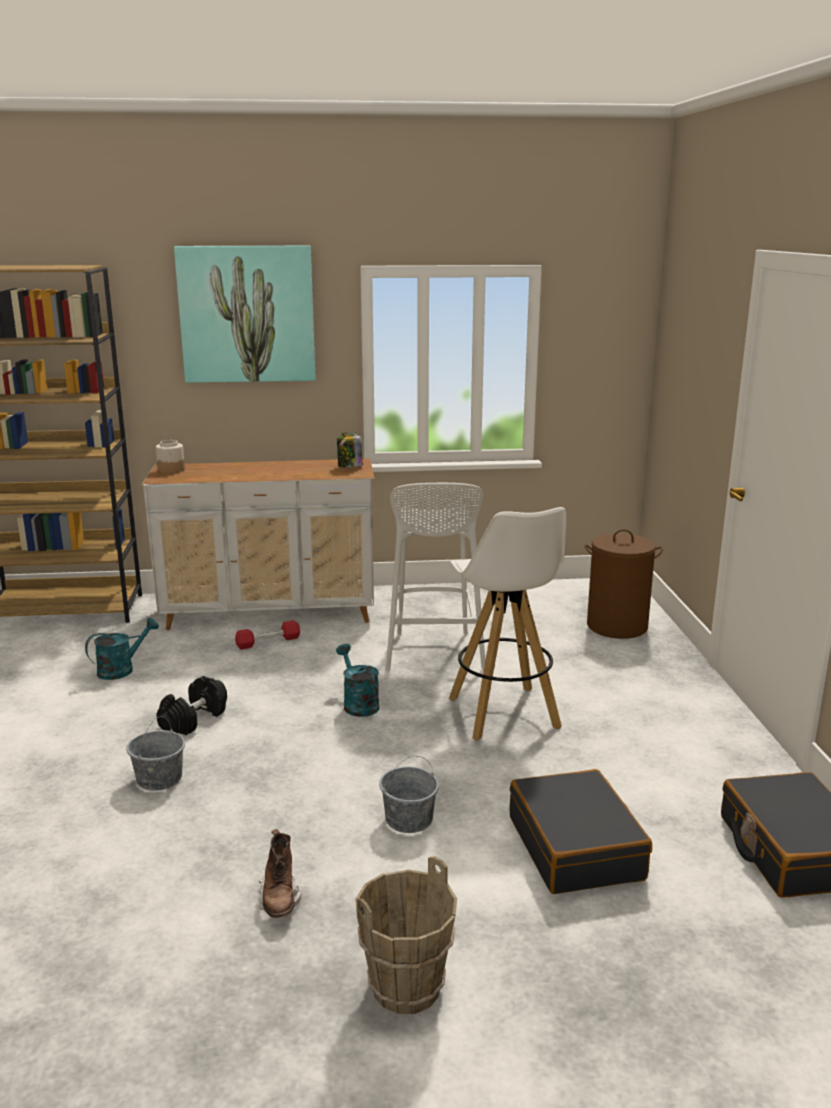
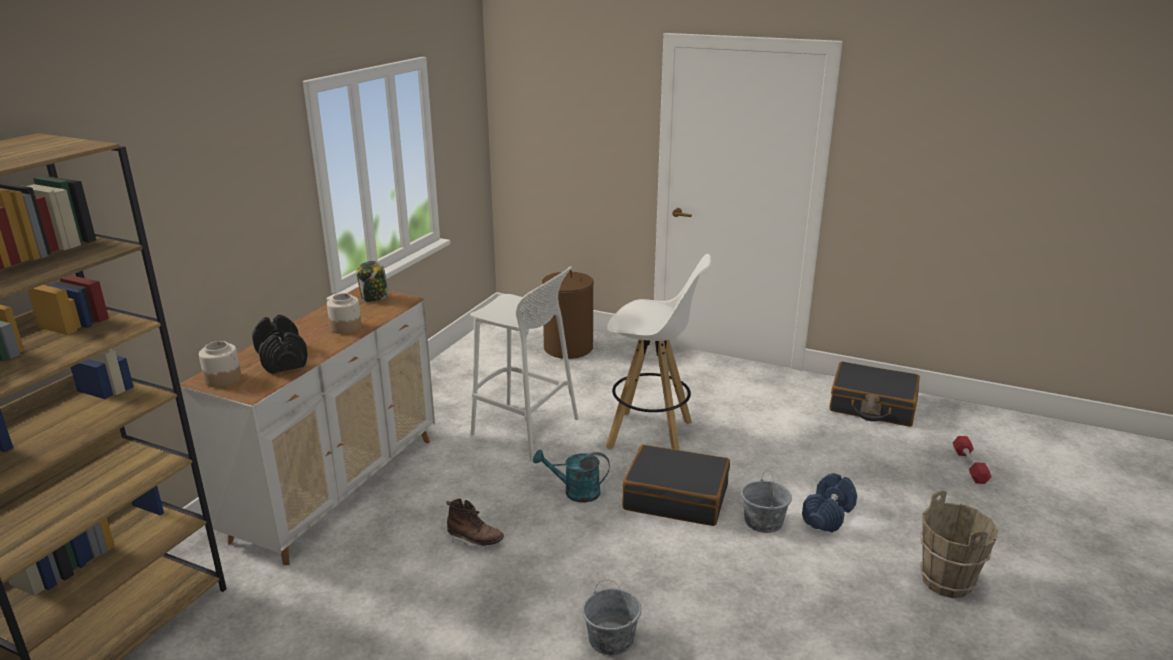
camera: 60 degrees left, 5 degrees up
turquoise watering can [85,618,159,680] -> none
black dumbbell [156,676,227,735] -> black dumbbell moved to [252,315,308,374]
picture [174,246,315,383] -> none
red dumbbell [235,620,300,650] -> red dumbbell moved to [953,436,992,484]
brown boot [259,829,301,918] -> brown boot moved to [446,498,504,548]
black suitcase [509,769,652,894] -> black suitcase moved to [622,445,730,526]
none -> jar [327,293,362,334]
none -> blue dumbbell [802,473,857,532]

